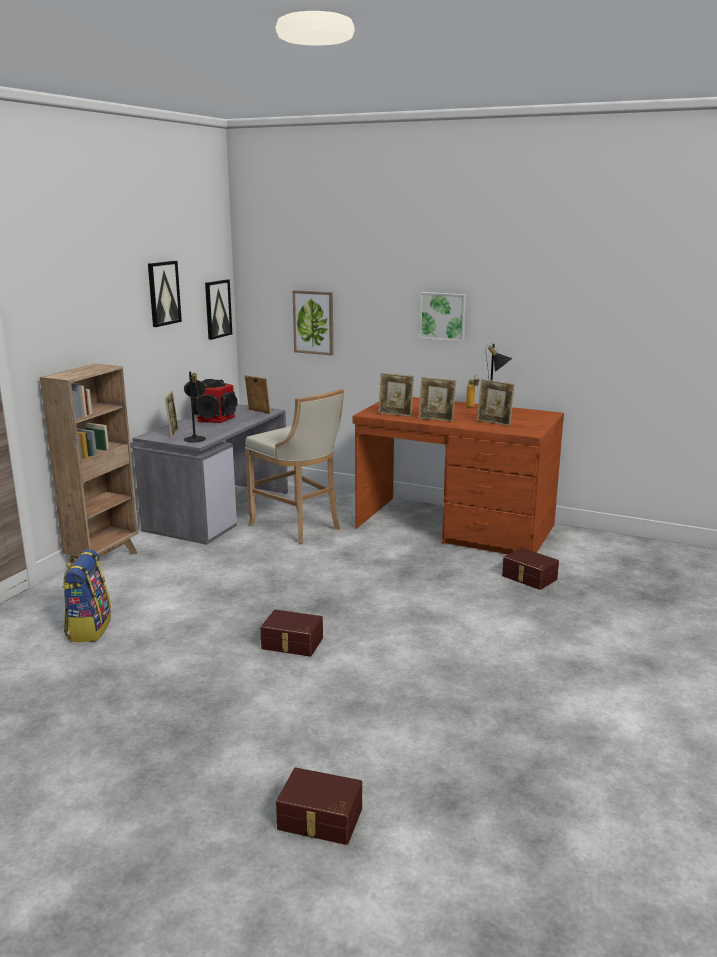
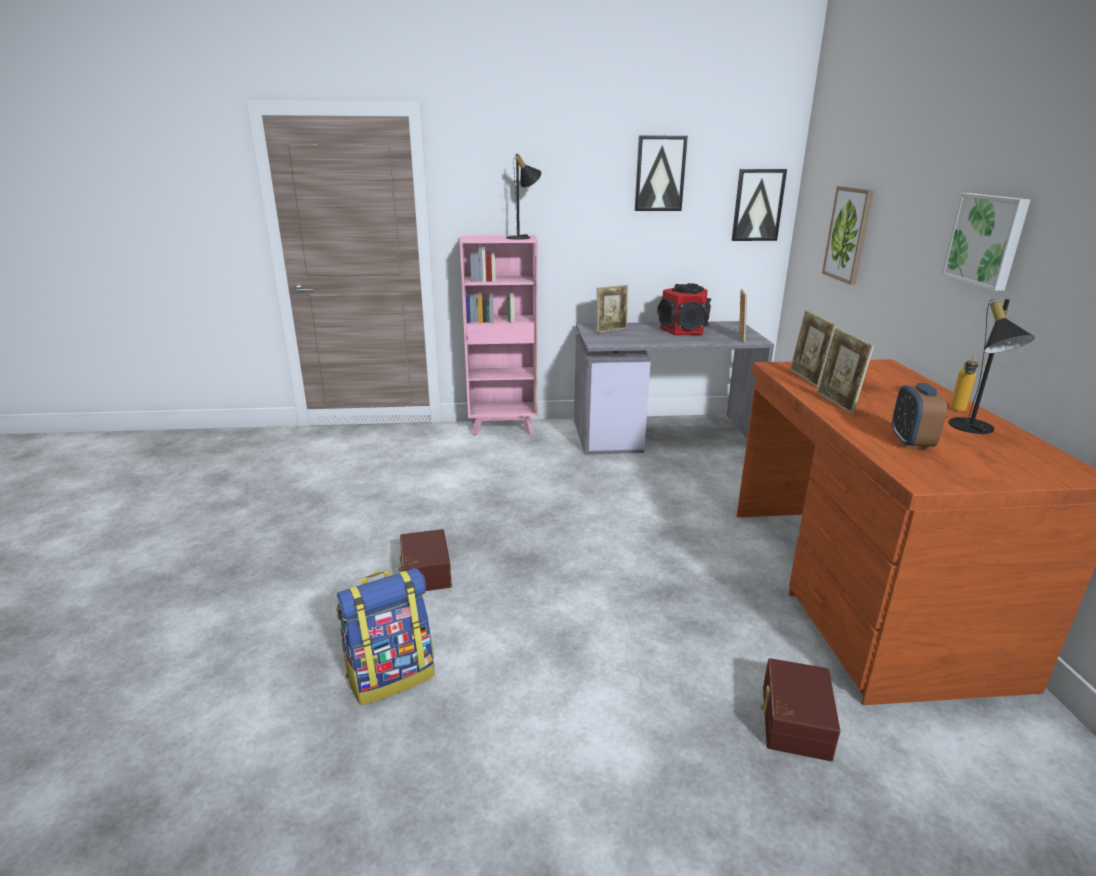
camera: 60 degrees right, 5 degrees up
brown bookcase [40,363,139,569] -> pink bookcase [460,235,538,436]
backpack [62,549,111,642] -> backpack moved to [337,568,435,705]
black table lamp [184,371,206,443] -> black table lamp moved to [506,154,542,240]
beige stool [245,389,344,544] -> none
brown storage box [276,767,362,845] -> none
picture frame [477,379,515,426] -> alarm clock [892,383,947,449]

